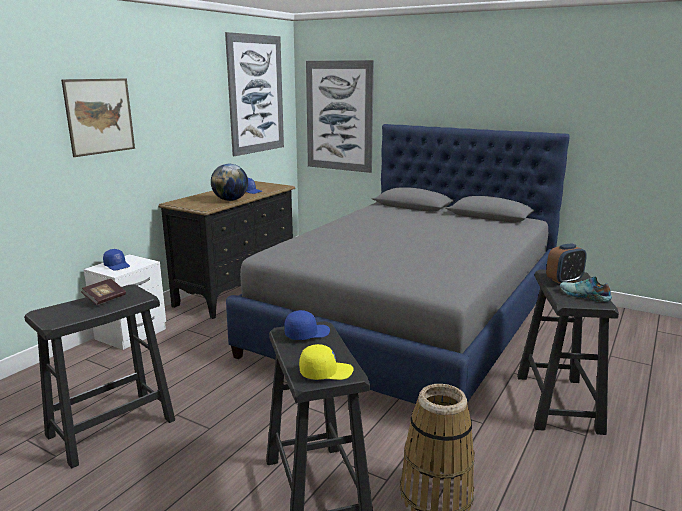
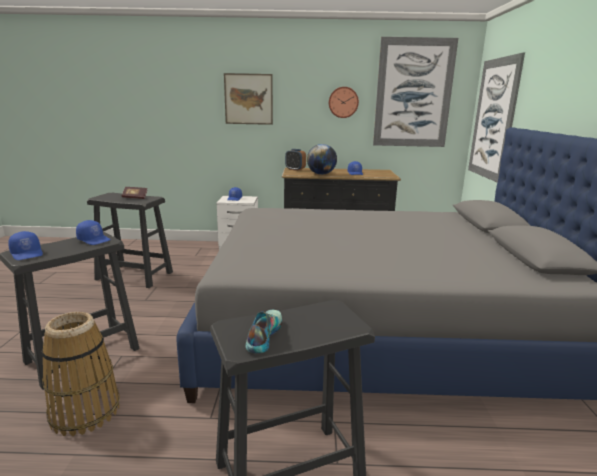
camera: 60 degrees right, 0 degrees up
yellow cap [299,344,354,380] -> blue cap [8,231,43,260]
alarm clock [546,244,587,284] -> alarm clock moved to [285,149,306,171]
none -> wall clock [329,87,359,118]

